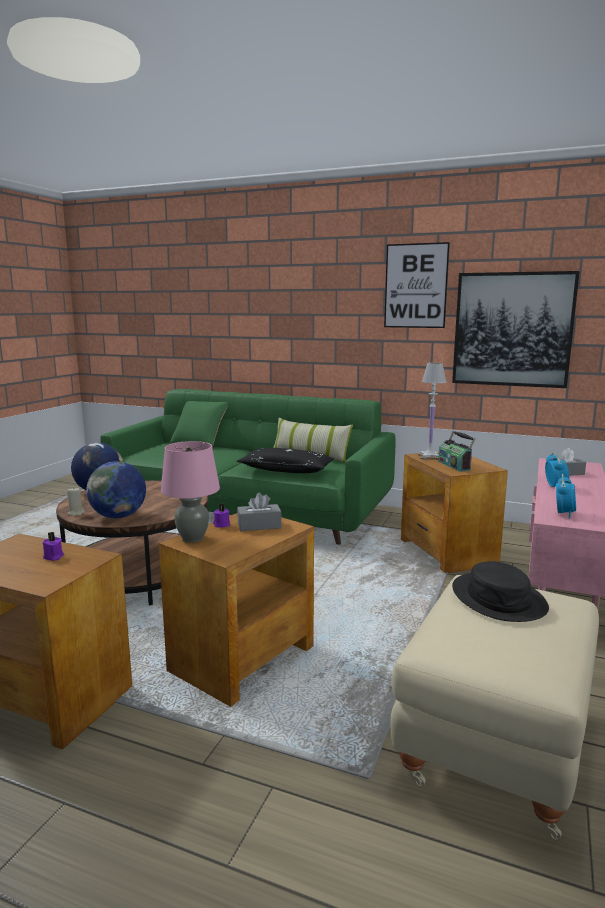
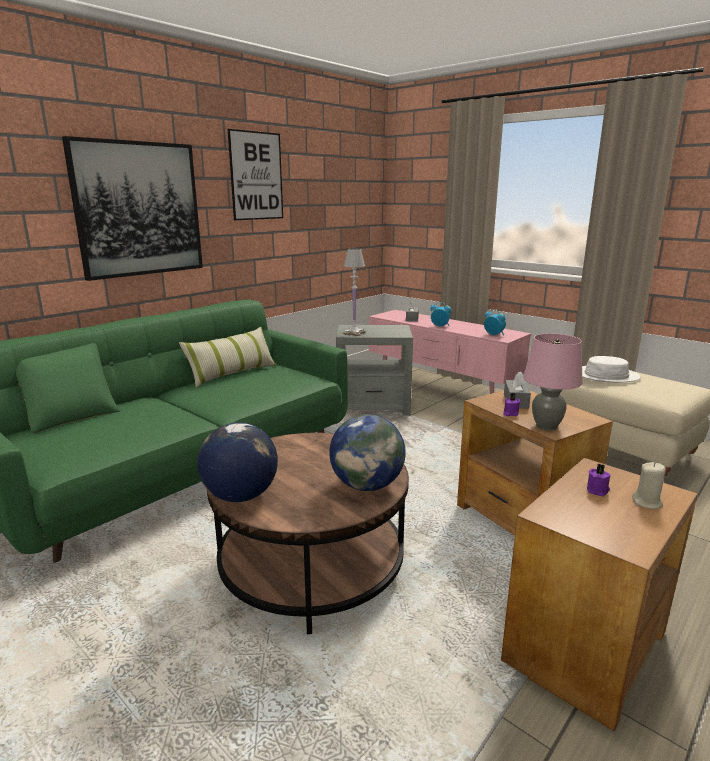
camera: 70 degrees left, 5 degrees up
beige candle [67,488,85,516] -> beige candle moved to [632,462,666,509]
black pillow [237,448,334,473] -> none
brown side table [401,451,508,573] -> grey side table [336,325,413,416]
radio [438,431,475,472] -> none
picture [452,271,580,388] -> picture moved to [62,136,203,281]
black hat [452,561,549,622] -> white hat [582,356,640,383]

